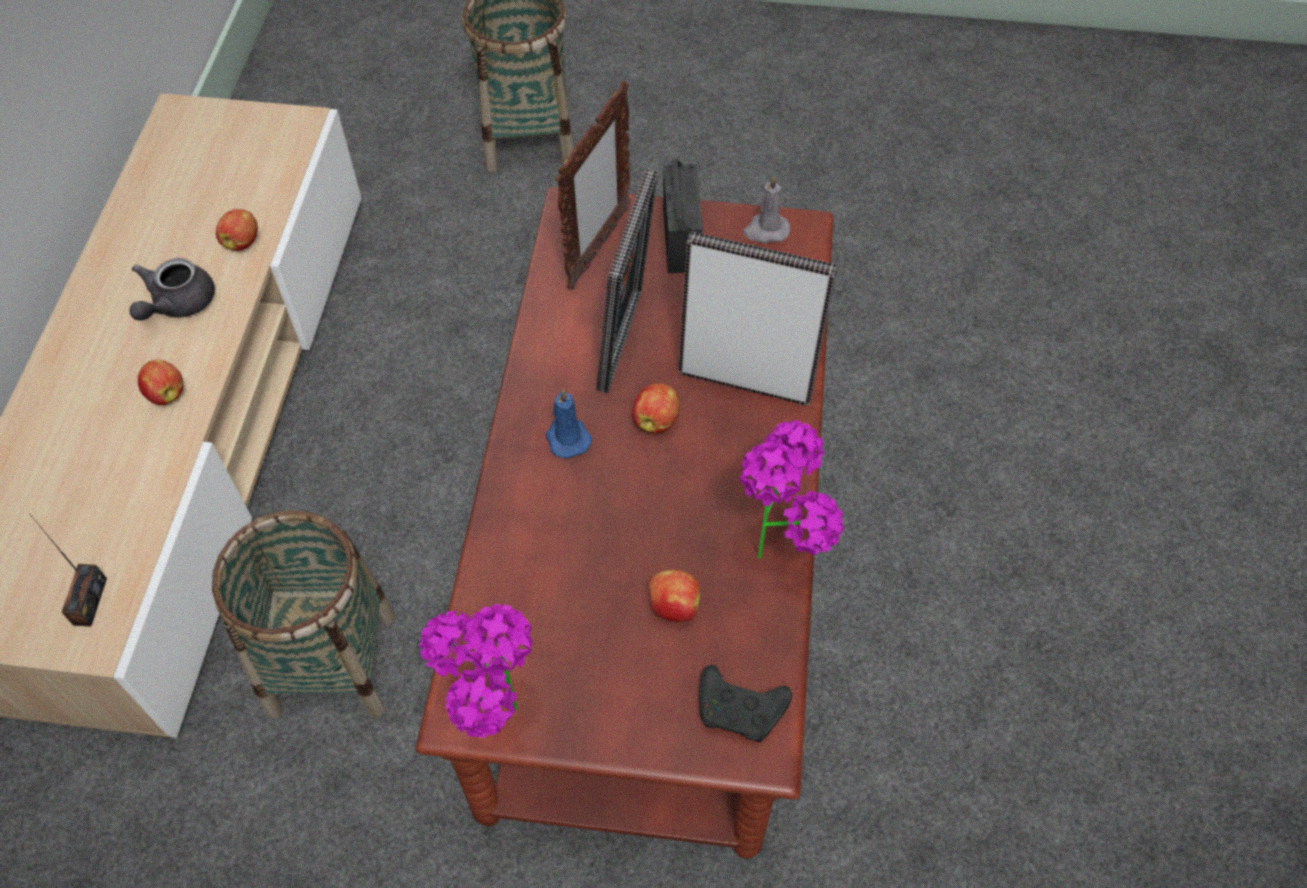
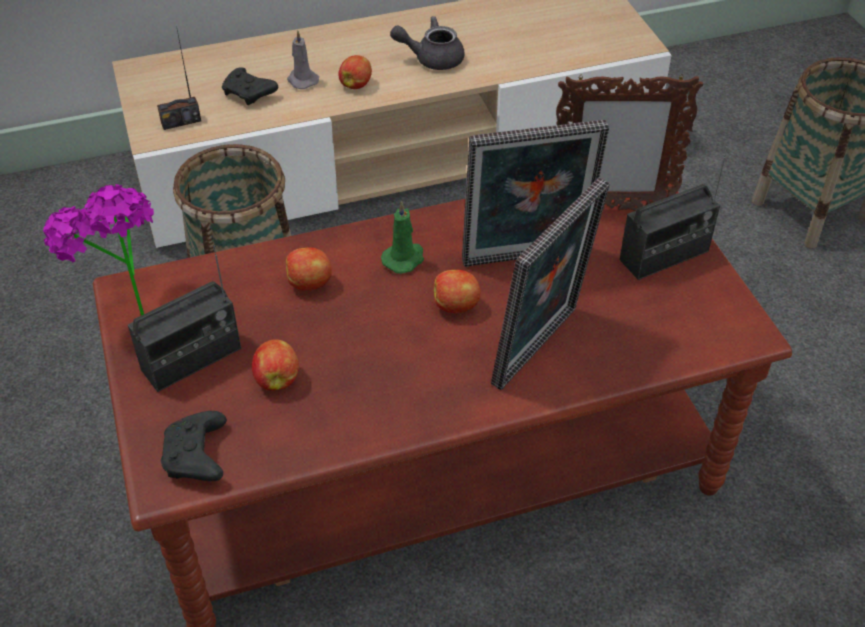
camera: 65 degrees right, 10 degrees down
apple [216,209,258,251] -> apple moved to [286,247,332,290]
blue candle [546,389,592,459] -> green candle [381,201,424,274]
picture frame [678,232,837,406] -> picture frame turned 45 degrees clockwise [491,178,610,390]
potted plant [740,420,845,558] -> none
grey candle [743,175,790,243] -> grey candle moved to [287,30,319,89]
none -> radio [128,245,241,392]
none -> black game controller [222,67,278,105]

